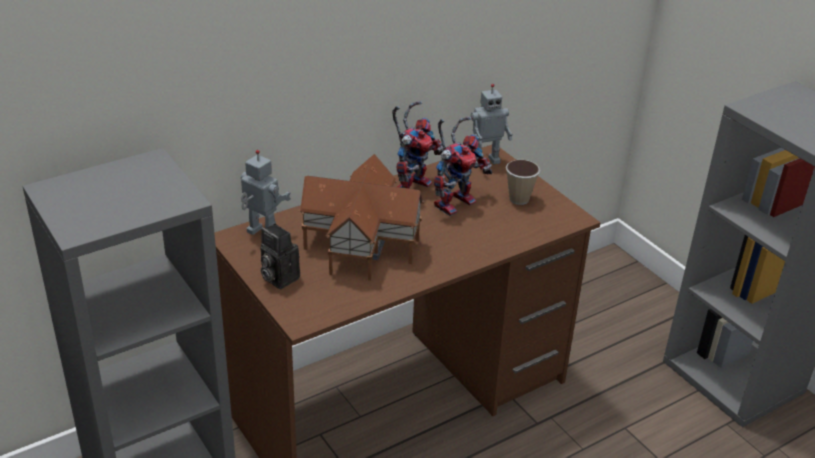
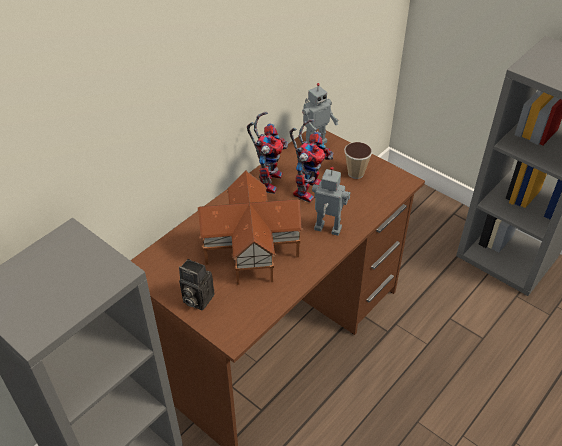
camera: 15 degrees left, 10 degrees up
toy robot [241,150,291,235] -> toy robot moved to [312,167,351,236]

